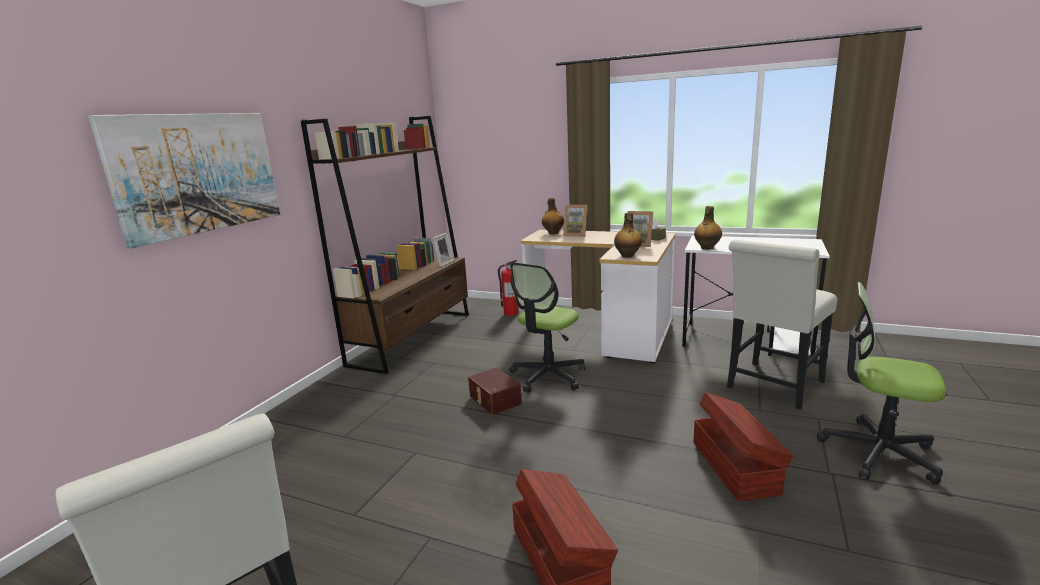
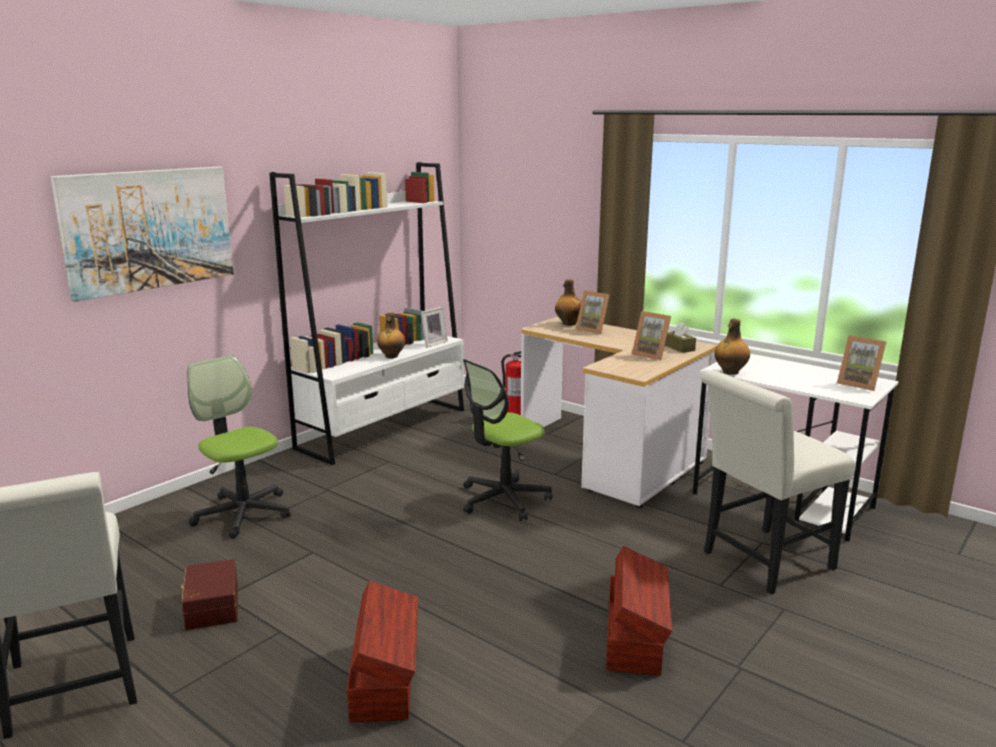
camera: 15 degrees right, 0 degrees up
brown bookcase [301,116,469,374] -> white bookcase [269,162,464,465]
brown storage box [468,368,522,415] -> brown storage box moved to [181,559,238,630]
bottle [614,213,642,258] -> bottle moved to [377,312,405,358]
office chair [817,282,946,485] -> office chair moved to [188,355,291,538]
none -> picture frame [837,335,886,391]

